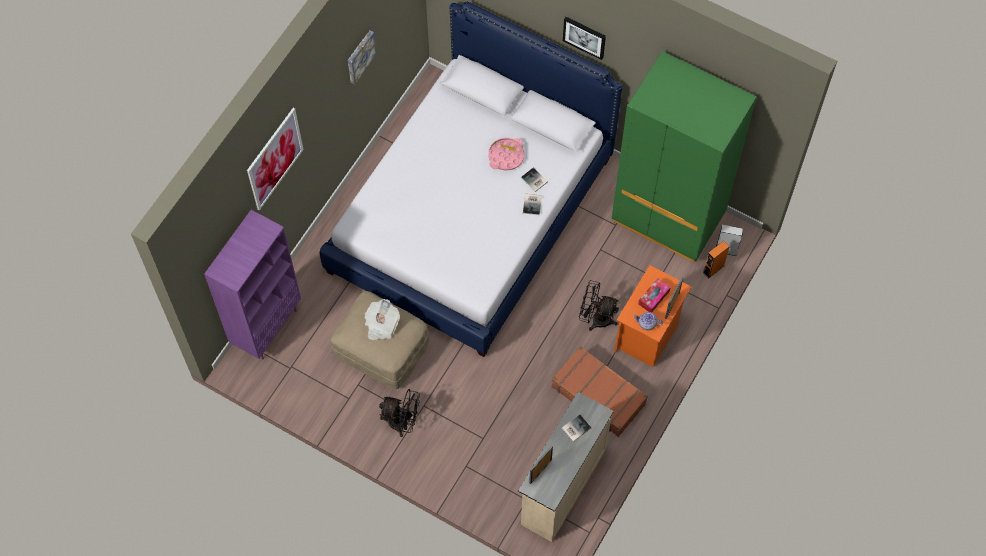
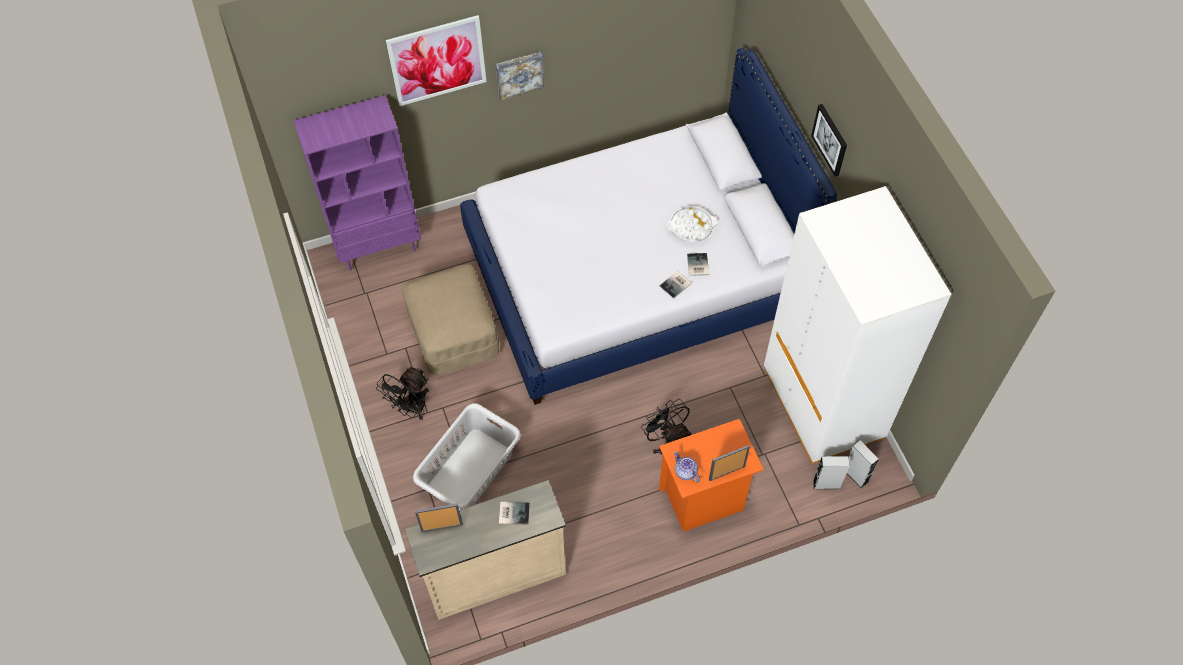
camera: 40 degrees right, 5 degrees down
picture [348,30,376,84] -> picture moved to [495,52,544,100]
newspaper [364,299,400,340] -> none
black fan [379,389,420,437] -> black fan turned 75 degrees clockwise [376,367,429,420]
pink tray [488,138,525,171] -> white tray [666,206,717,243]
brown suitcase [552,346,648,437] -> none
green wardrobe [612,51,757,263] -> white wardrobe [764,186,951,464]
tissue box [638,278,671,312] -> none
orange speaker [703,241,730,278] -> grey speaker [813,456,850,489]
none -> grey laundry basket [413,403,521,510]

